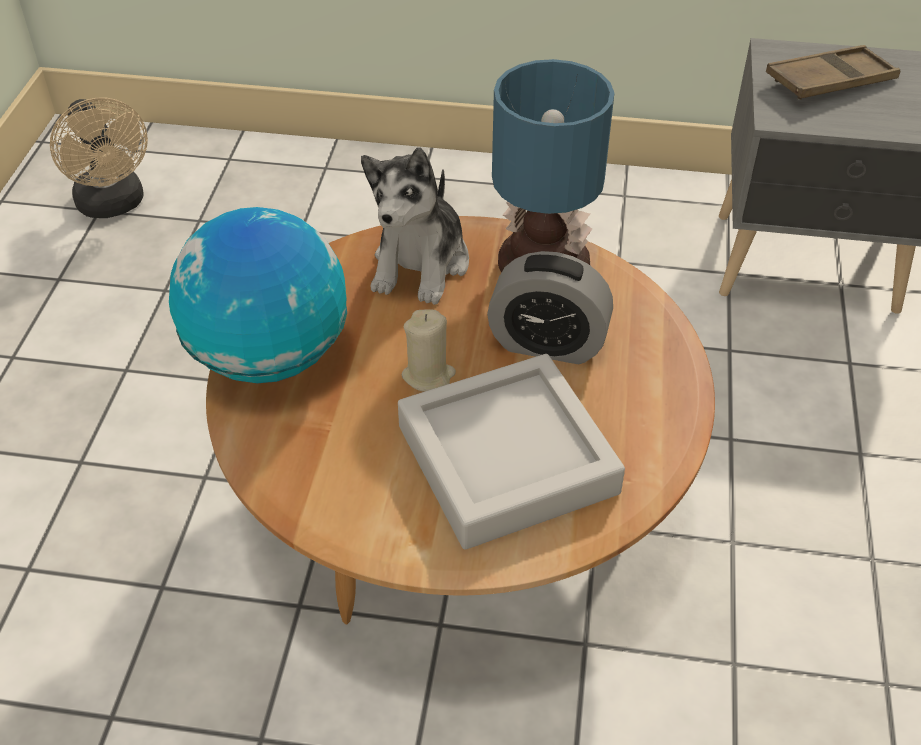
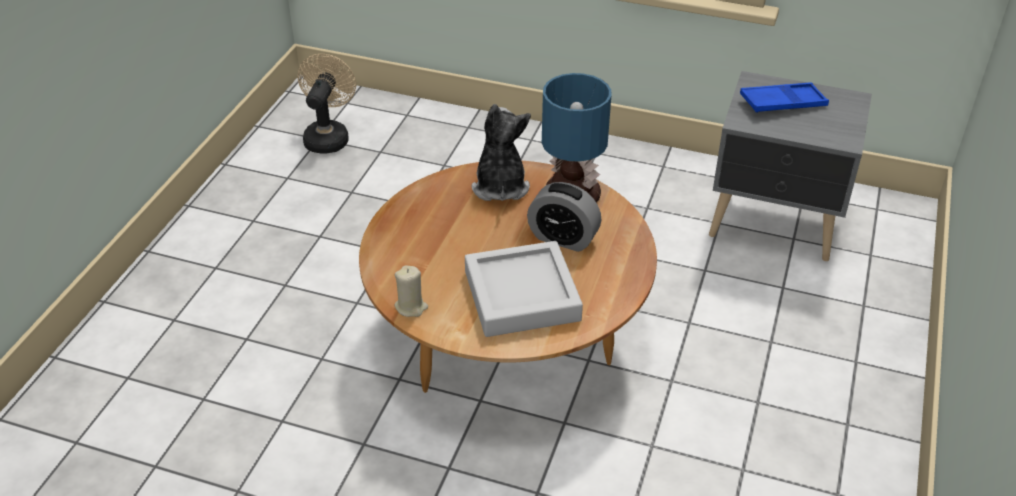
camera: 10 degrees right, 5 degrees down
beige fan [50,98,148,218] -> beige fan turned 150 degrees counterclockwise [298,54,356,154]
globe [169,207,347,383] -> none
plush toy [361,147,469,305] -> plush toy turned 150 degrees clockwise [471,104,531,201]
beige candle [401,309,456,392] -> beige candle moved to [395,266,428,317]
brown tray [766,45,900,100] -> blue tray [740,82,829,113]

